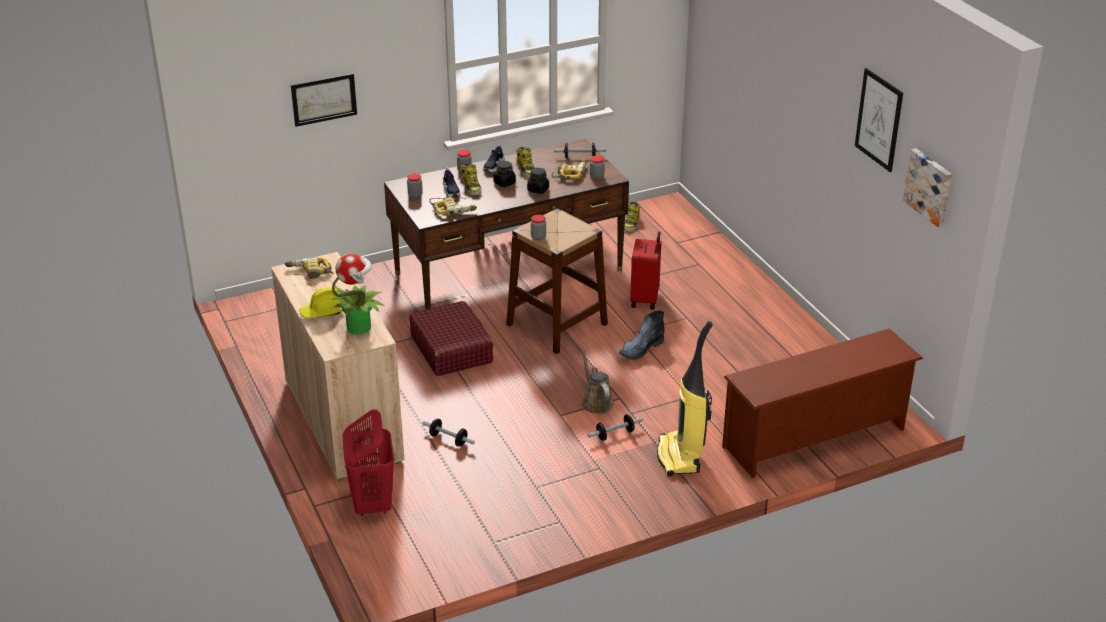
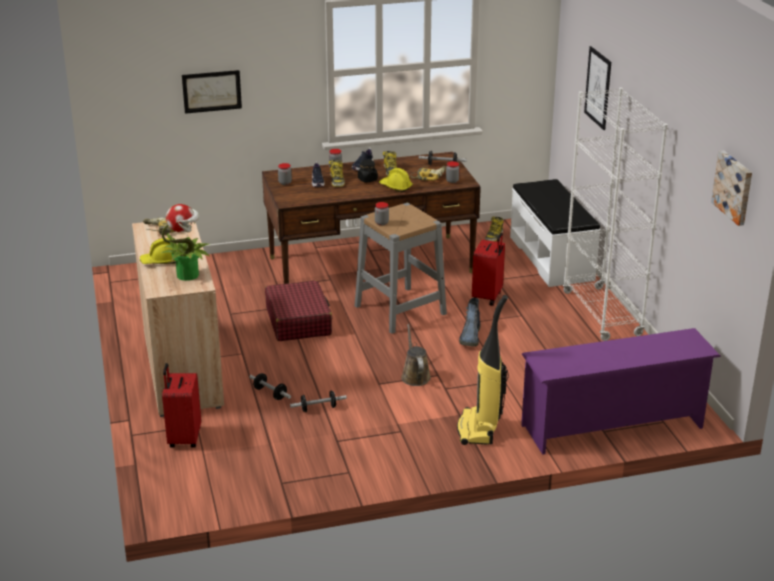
camera: 10 degrees right, 5 degrees down
red laundry basket [342,409,394,516] -> red suitcase [162,363,201,448]
power drill [429,197,477,215] -> none
brown stool [506,208,608,354] -> grey stool [355,203,447,334]
black jar [527,168,549,194] -> yellow hard hat [379,168,413,192]
dumbbell [587,414,643,441] -> dumbbell moved to [290,390,347,412]
boot [619,310,665,360] -> boot turned 45 degrees counterclockwise [459,298,480,347]
brown shoe rack [722,328,923,478] -> purple shoe rack [521,328,721,455]
picture [855,68,903,172] -> picture moved to [584,46,611,130]
none -> white bench [510,179,600,287]
none -> white bookcase [562,88,668,341]

